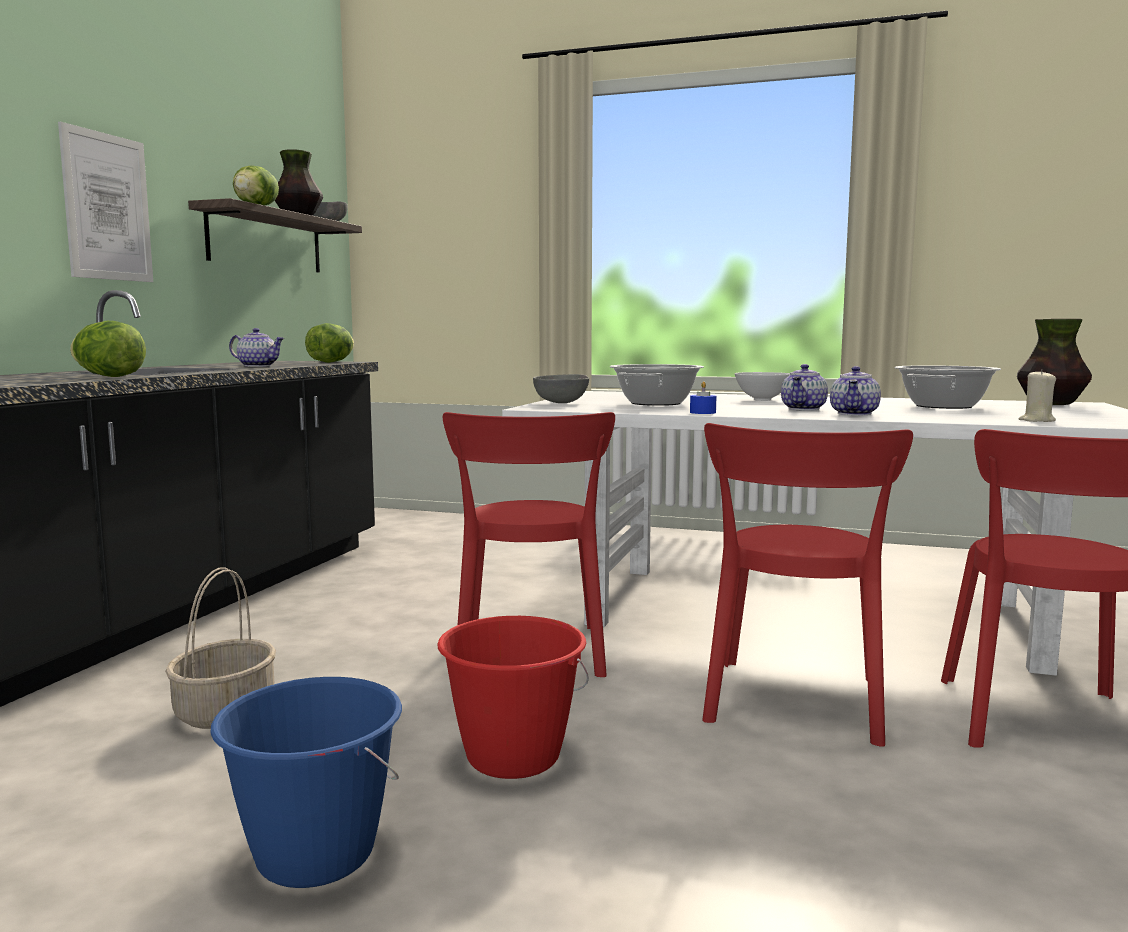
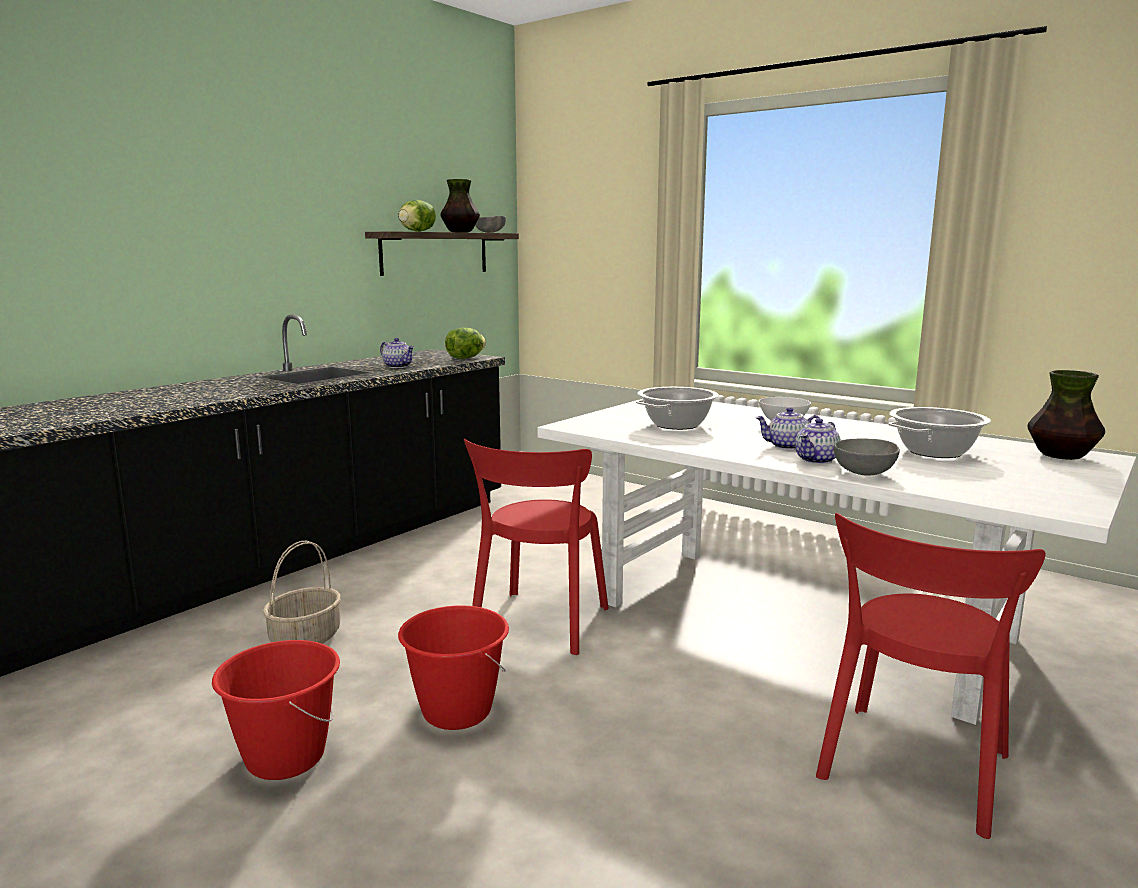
camera: 20 degrees right, 5 degrees up
picture [58,122,153,282] -> none
lettuce [70,321,146,377] -> none
blue bucket [210,677,402,888] -> red bucket [212,640,340,780]
grey bowl [533,374,589,403] -> grey bowl moved to [834,439,900,475]
blue candle [690,382,716,414] -> none
red chair [702,423,913,747] -> none
teapot [781,364,828,411] -> teapot turned 45 degrees clockwise [755,407,823,450]
beige candle [1019,369,1056,422] -> none

